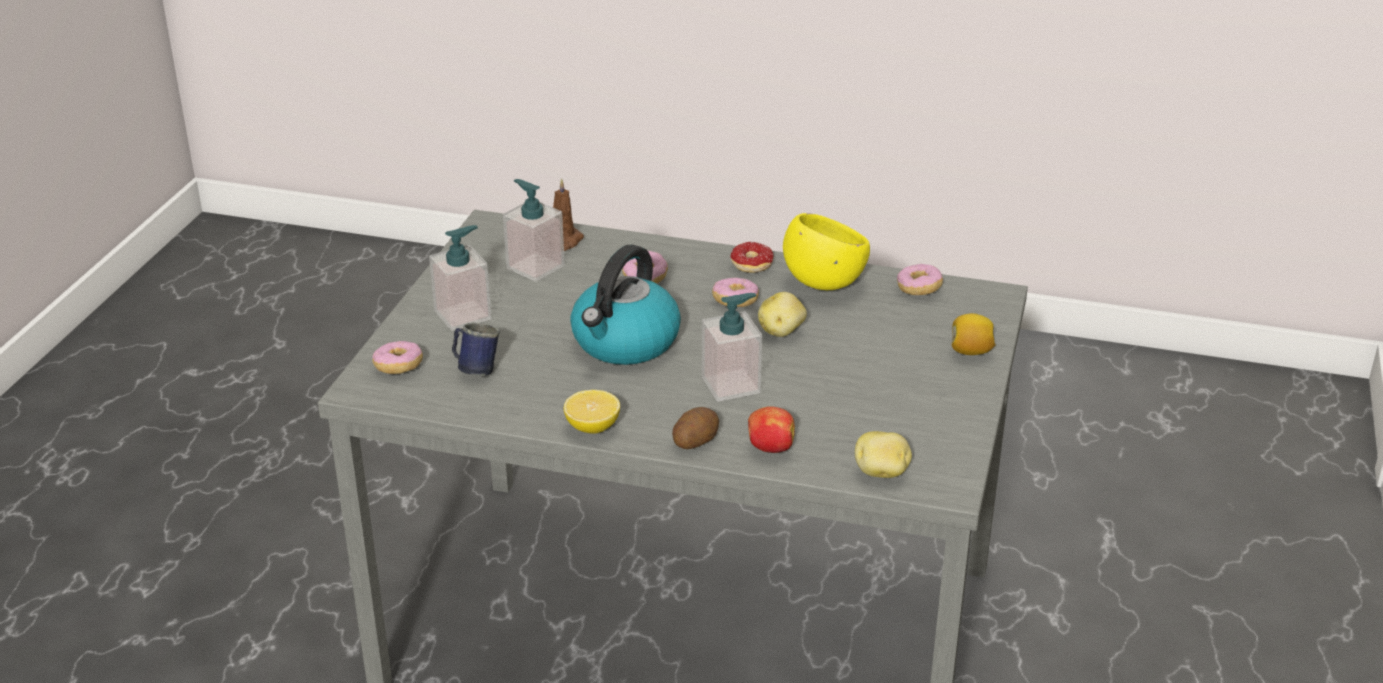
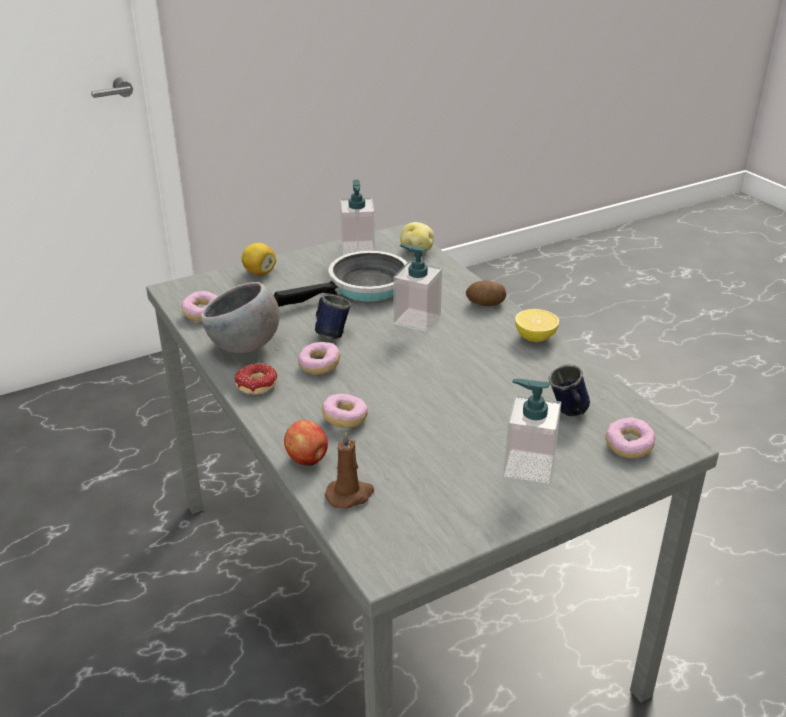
camera: 135 degrees left, 0 degrees up
soap dispenser [503,179,565,282] -> soap dispenser moved to [340,179,375,255]
kettle [570,245,681,365] -> none
apple [748,406,795,453] -> apple moved to [284,420,328,466]
potato [758,292,807,337] -> blue mug [315,295,351,339]
yellow bowl [783,213,870,290] -> grey bowl [201,282,280,353]
none -> frying pan [274,251,407,307]

